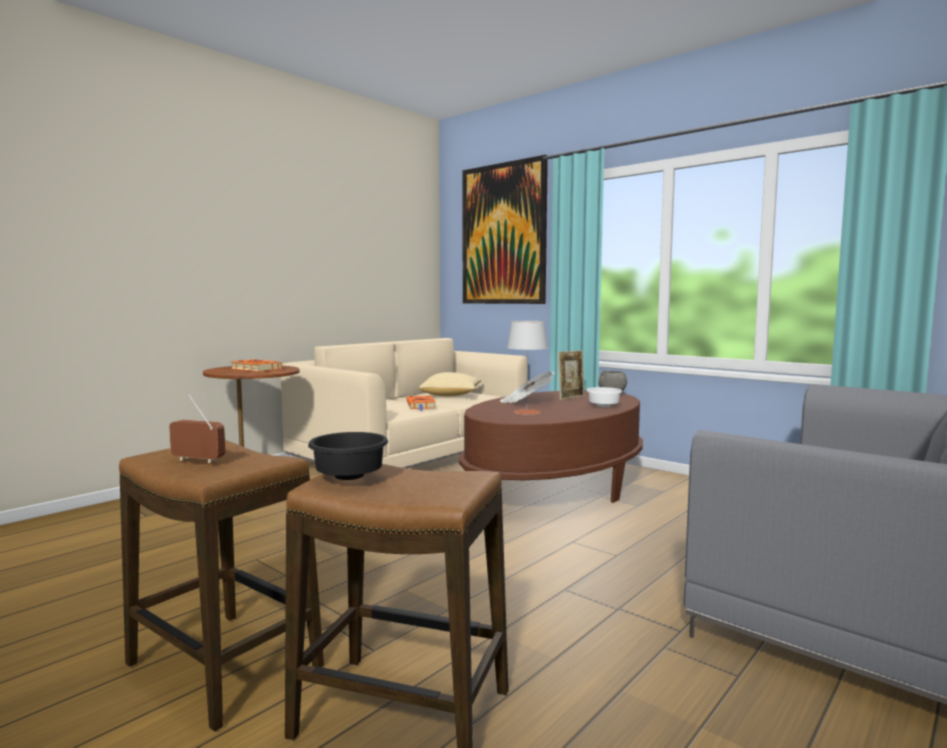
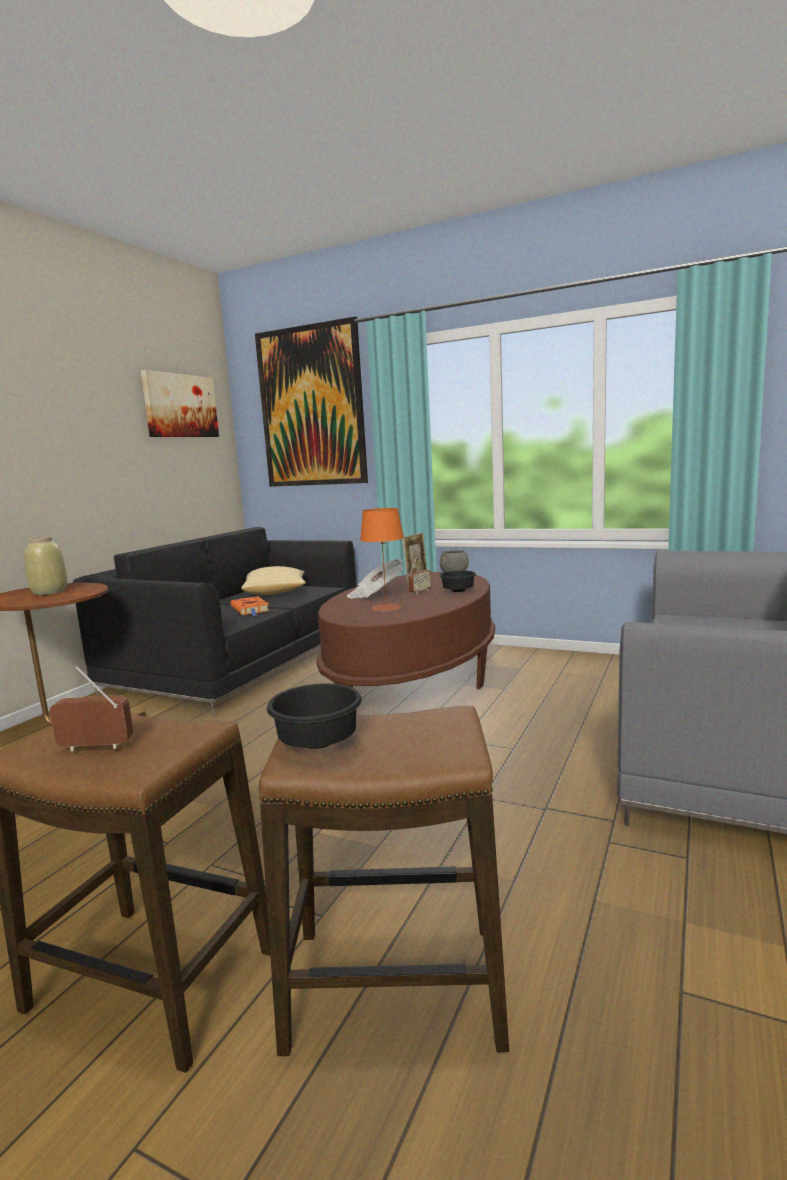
camera: 15 degrees left, 5 degrees up
orange book [231,359,282,372] -> beige vase [24,536,67,595]
beige sofa [281,338,528,468] -> black sofa [72,527,357,717]
grey table lamp [507,321,548,415] -> orange table lamp [360,508,404,611]
white bowl [586,387,622,407] -> black bowl [439,570,476,592]
none -> picture [141,370,219,437]
none -> radio [408,557,432,594]

